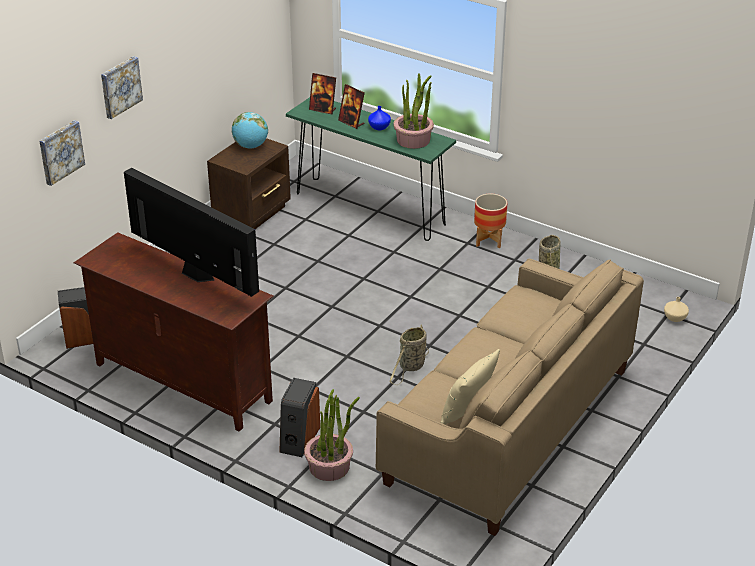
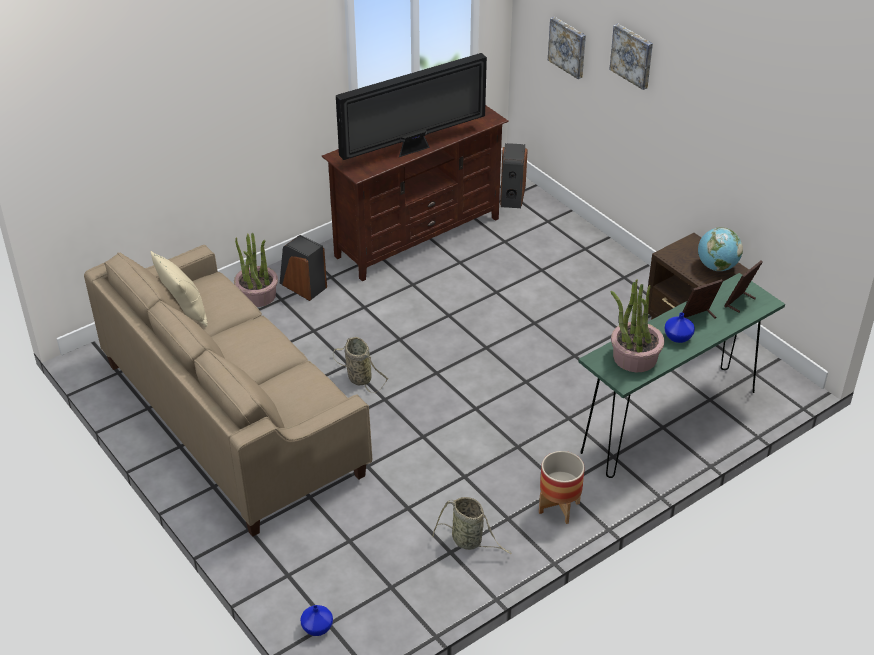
camera: 110 degrees right, 5 degrees up
beige vase [664,297,689,322] -> blue vase [300,605,333,636]

